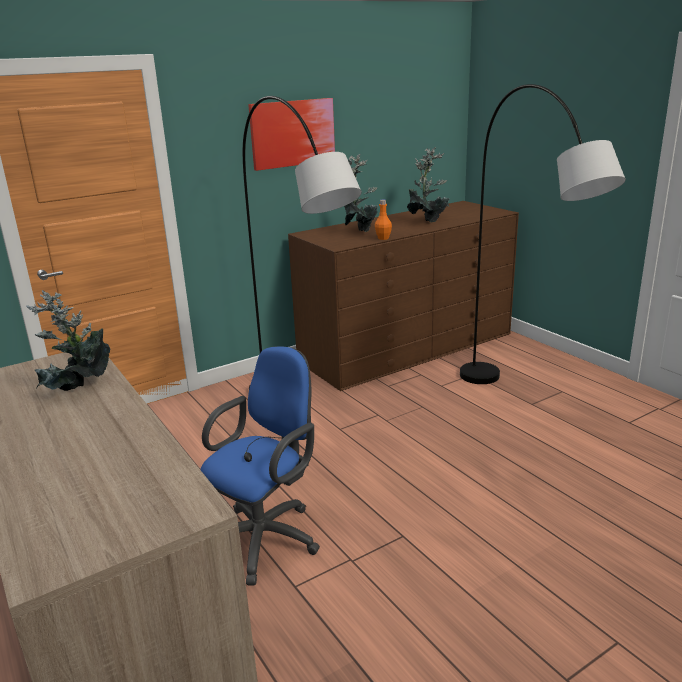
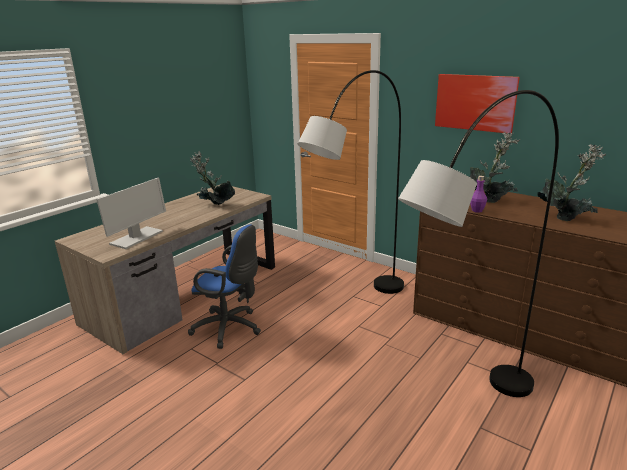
camera: 70 degrees right, 0 degrees up
orange bottle [375,200,392,240] -> purple bottle [470,176,487,213]
none -> monitor [96,178,166,249]

